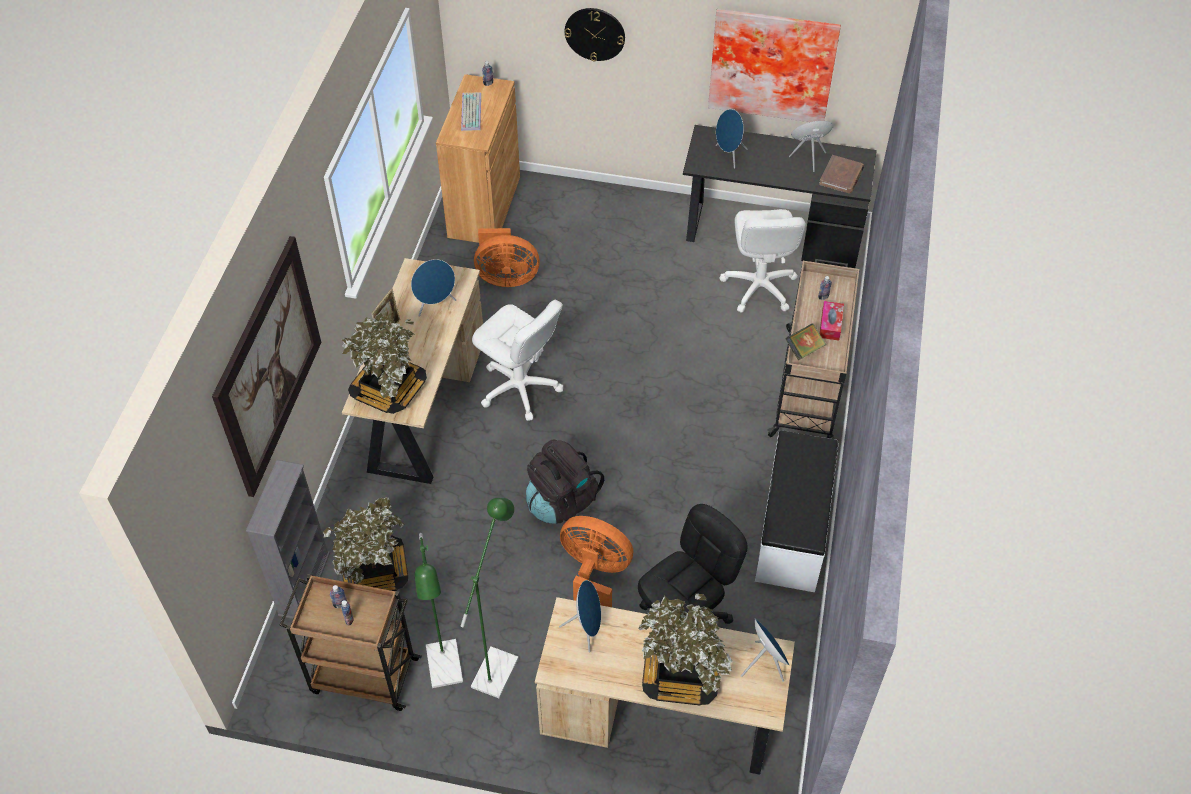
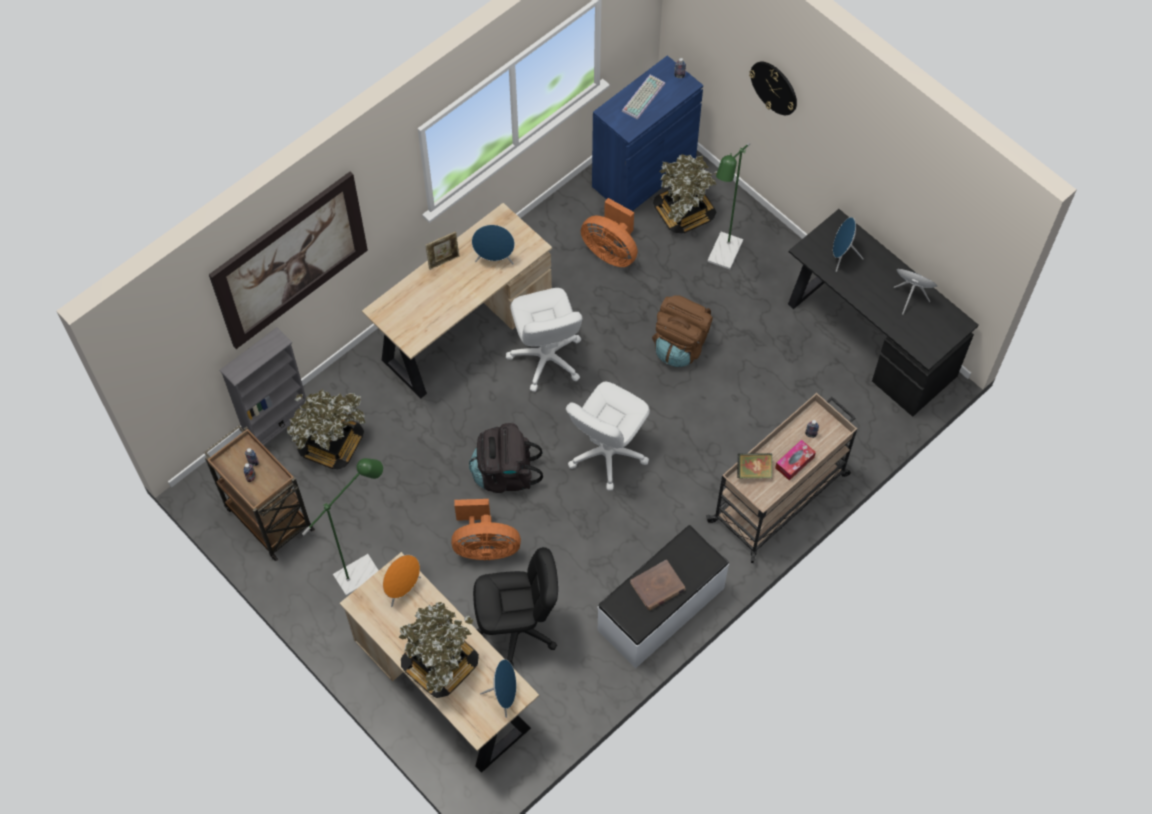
camera: 35 degrees right, 10 degrees up
potted plant [341,313,427,414] -> potted plant moved to [653,154,717,233]
green floor lamp [415,533,463,688] -> green floor lamp moved to [707,142,750,270]
brown cabinet [436,74,520,243] -> blue cabinet [592,56,703,211]
blue speaker [559,580,601,653] -> orange speaker [383,555,421,607]
orange fan [560,516,633,607] -> orange fan turned 120 degrees clockwise [451,499,521,561]
picture [708,9,841,122] -> none
white office chair [719,209,806,313] -> white office chair moved to [566,382,650,490]
brown book [819,155,864,193] -> brown book moved to [630,560,686,610]
none -> brown backpack [652,295,713,367]

